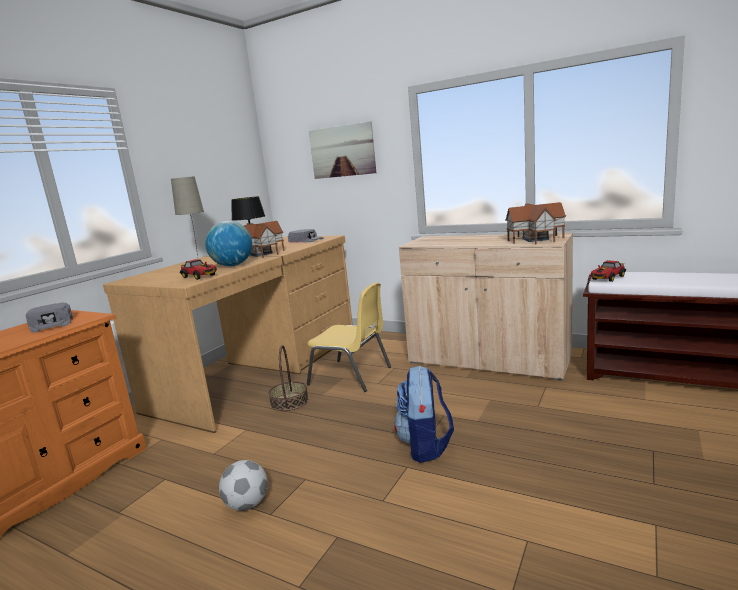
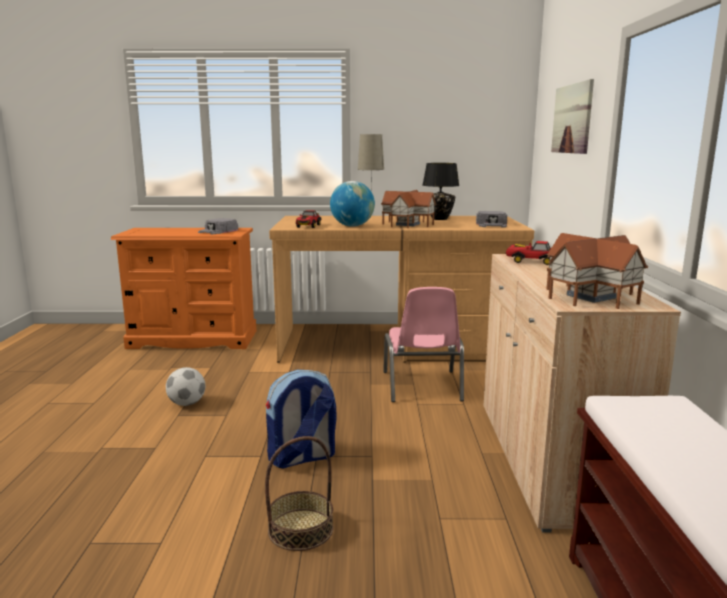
camera: 60 degrees right, 0 degrees up
basket [268,345,309,411] -> basket moved to [265,436,333,551]
yellow chair [307,283,391,392] -> pink chair [383,287,464,402]
toy car [590,260,626,282] -> toy car moved to [506,241,551,265]

